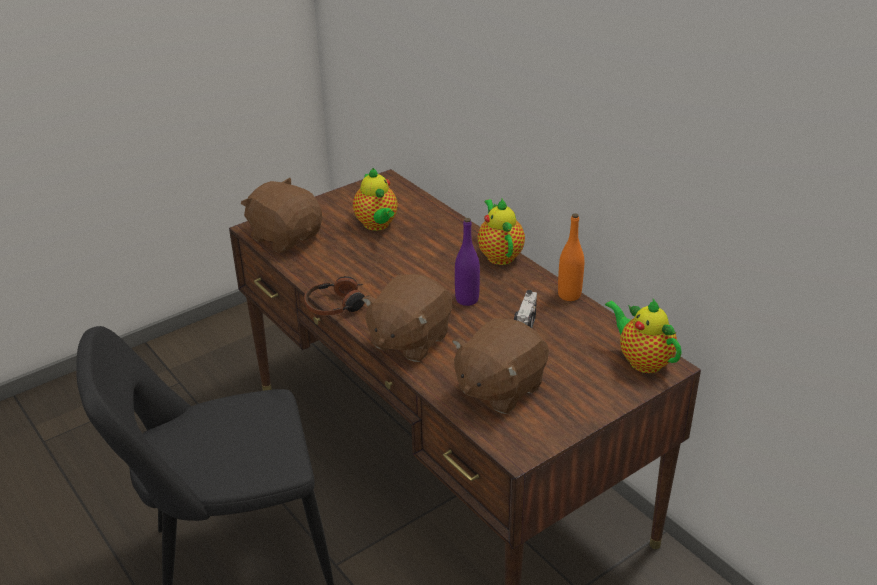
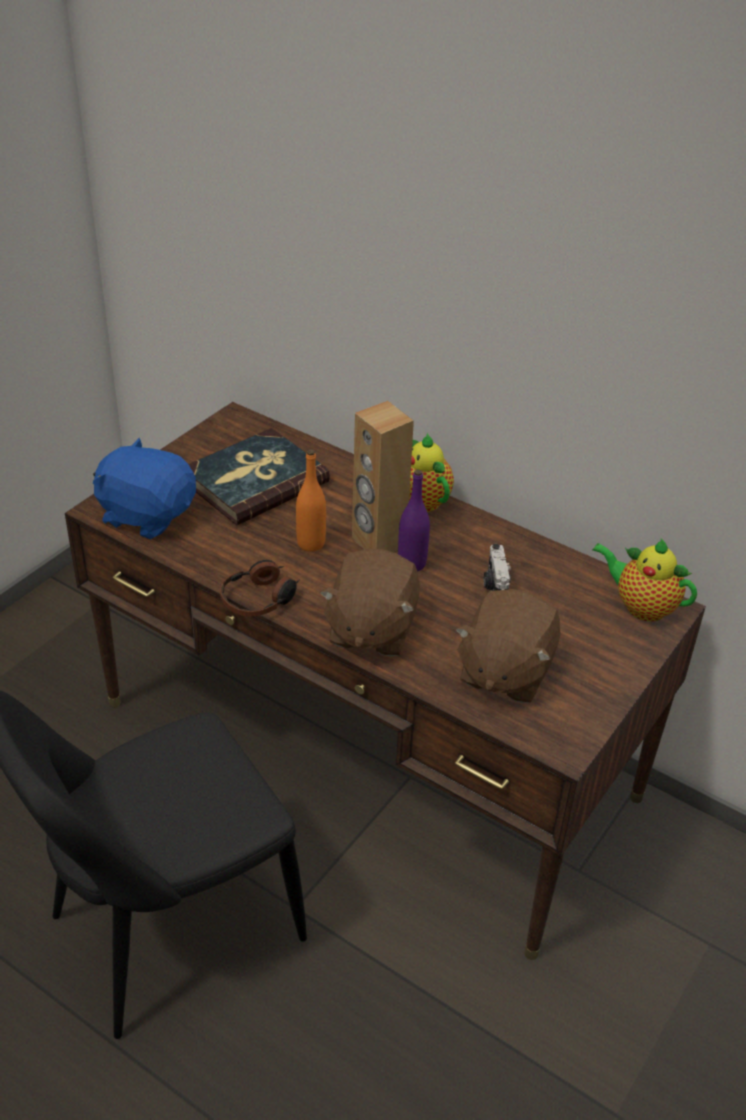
camera: 20 degrees left, 5 degrees up
brown plush toy [241,178,322,253] -> blue plush toy [93,438,196,539]
teapot [353,168,398,231] -> book [188,428,330,525]
orange bottle [558,213,584,301] -> orange bottle moved to [296,449,326,552]
none -> brown speaker [352,401,414,552]

